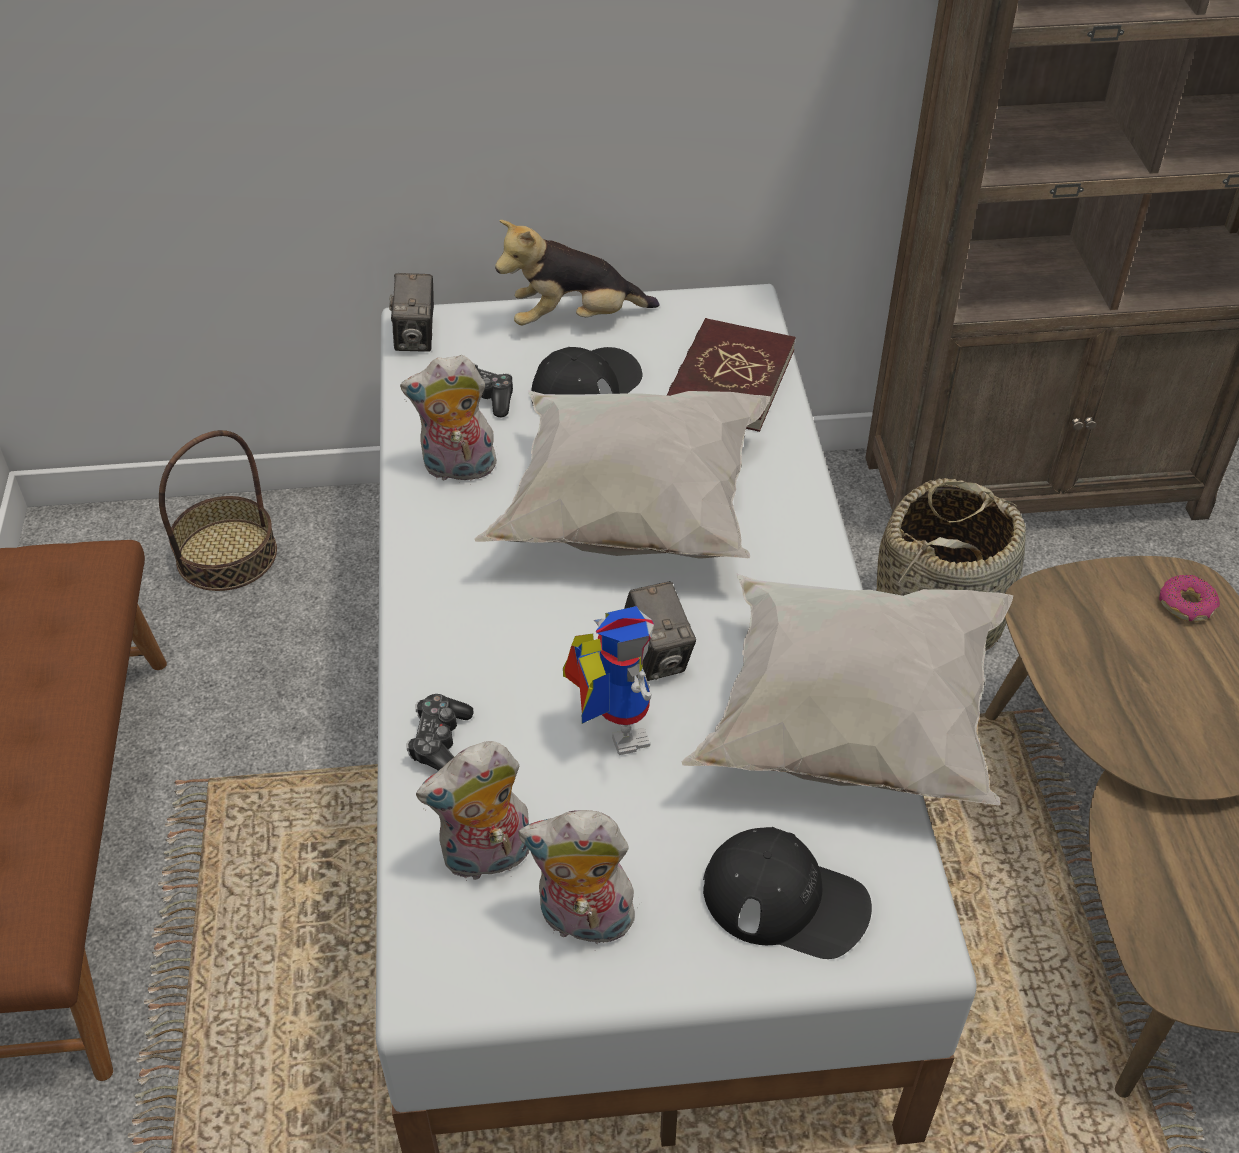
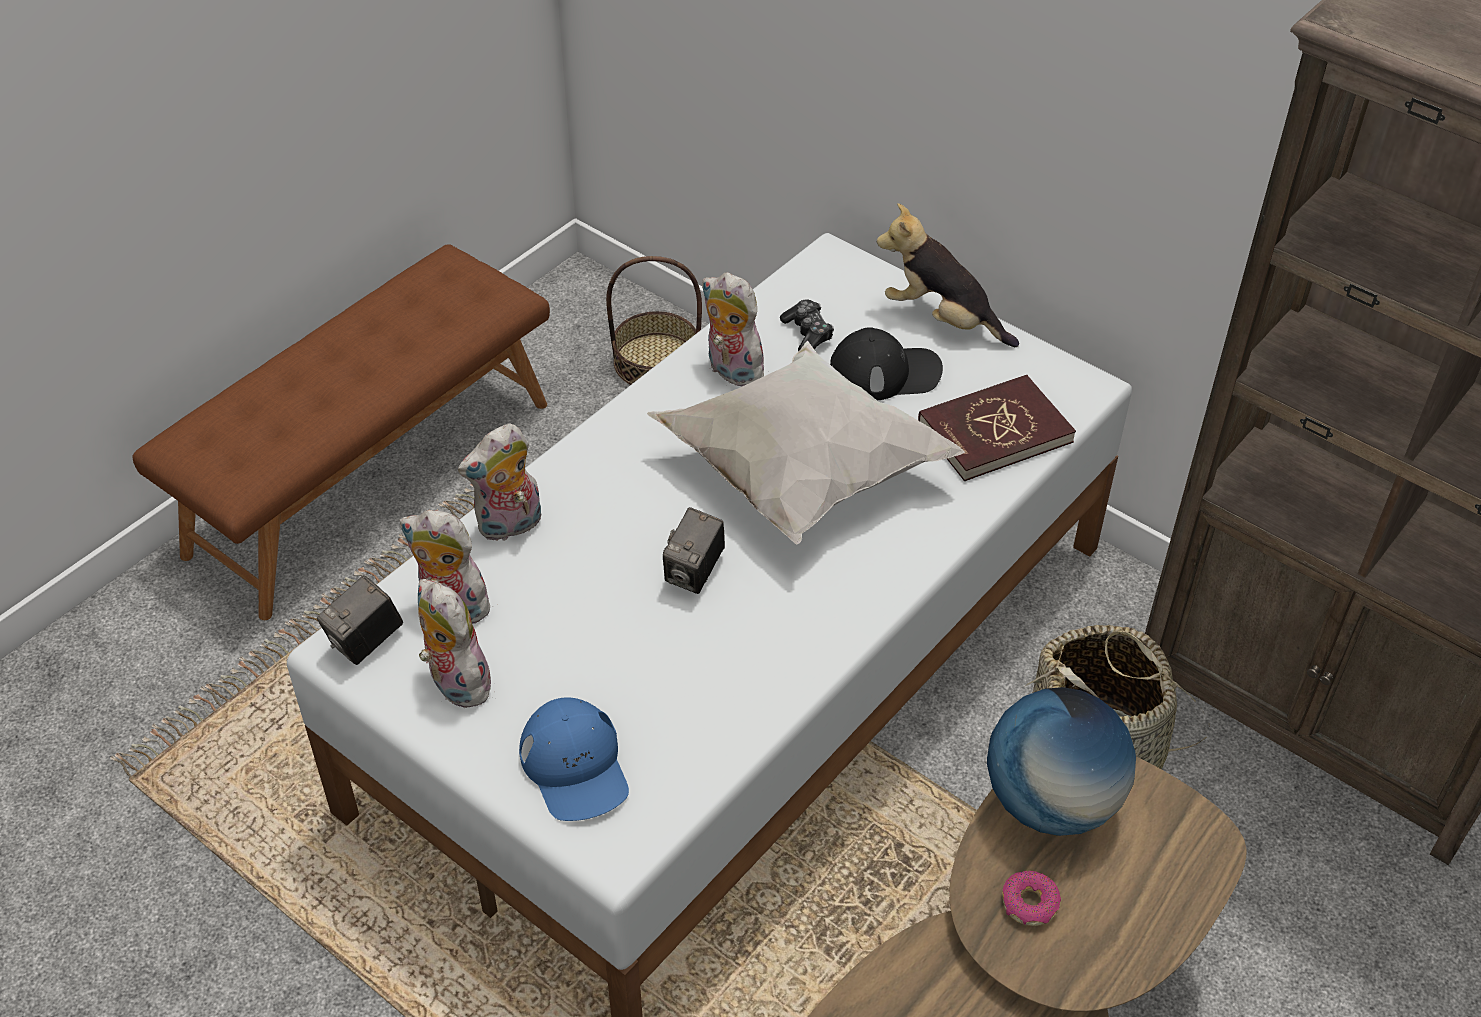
camera: 45 degrees right, 0 degrees up
camera [389,273,434,352] -> camera moved to [317,575,403,665]
game controller [406,694,474,771] -> plush toy [458,423,541,541]
toy robot [563,606,654,755] -> none
white pillow [681,573,1013,806] -> none
black cap [703,827,872,959] -> blue cap [519,697,629,821]
donut [1159,575,1220,622] -> donut moved to [1002,871,1061,926]
none -> globe [987,687,1136,836]

